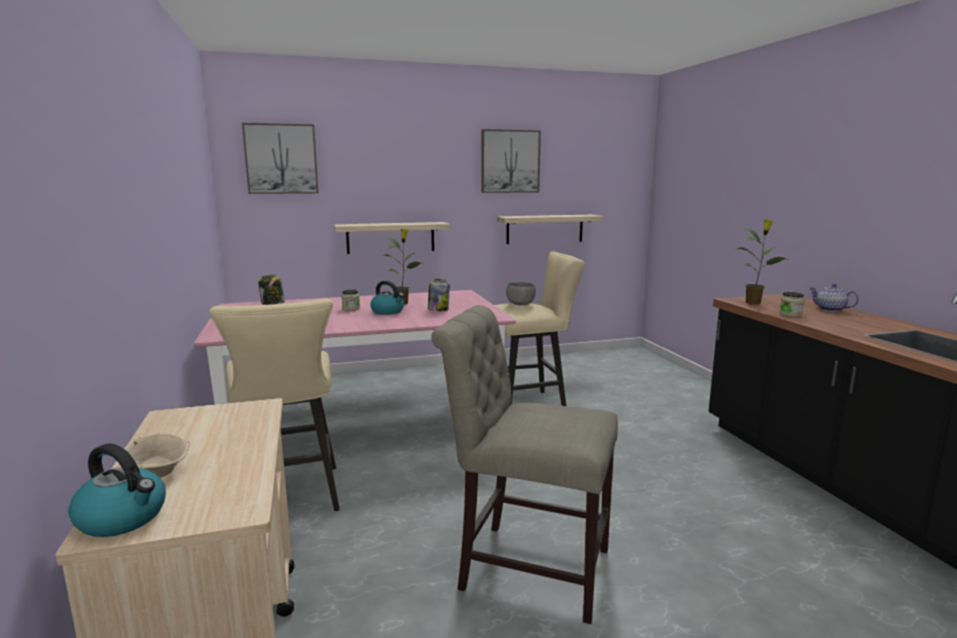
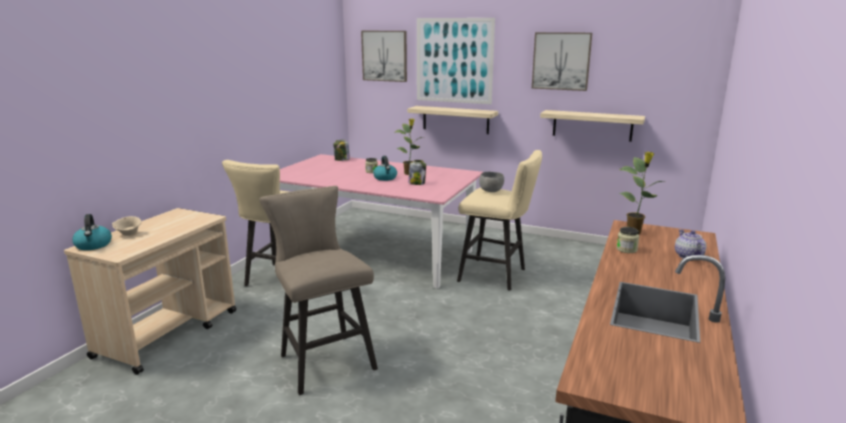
camera: 40 degrees right, 5 degrees up
beige chair [431,305,618,624] -> beige stool [259,186,378,395]
none -> picture [417,18,495,104]

